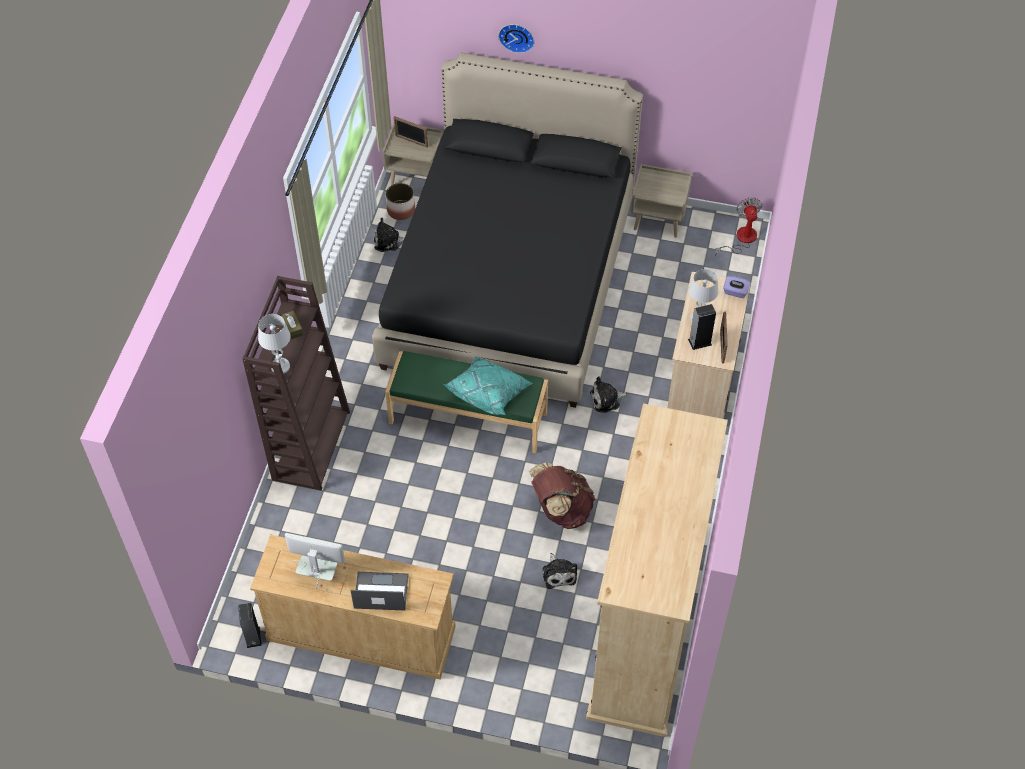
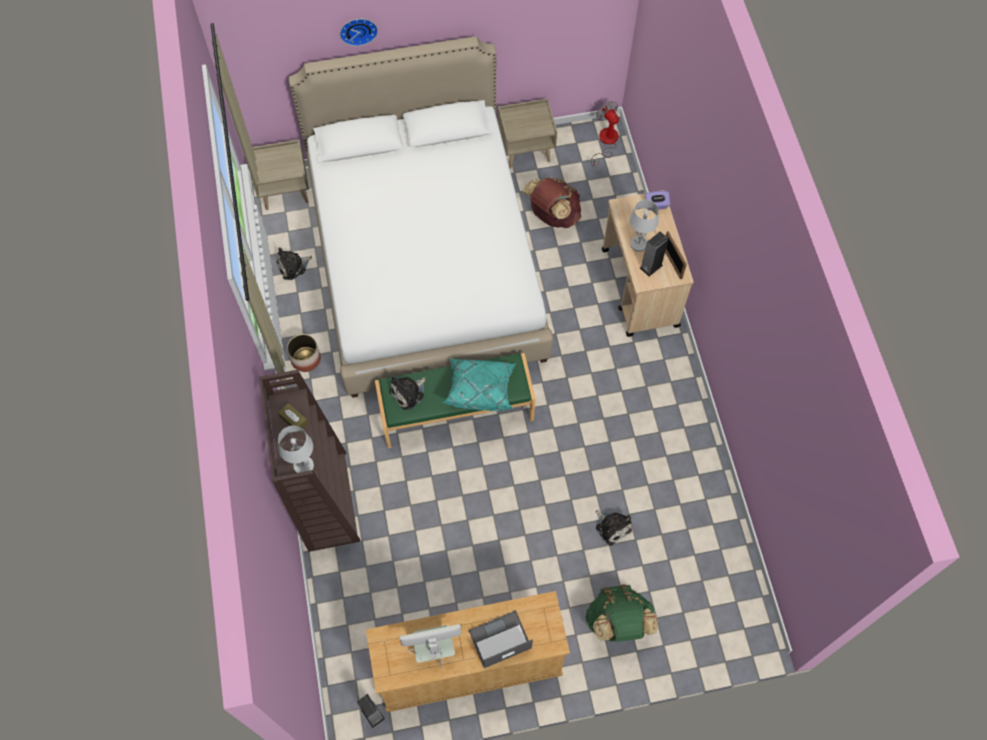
camera: 25 degrees left, 10 degrees up
black bed [372,53,643,408] -> white bed [289,36,553,398]
planter [386,183,415,220] -> planter moved to [287,334,321,372]
picture frame [394,116,428,148] -> none
brown backpack [529,463,595,529] -> brown backpack moved to [523,177,581,228]
beige wardrobe [586,403,728,737] -> none
plush toy [590,376,628,413] -> plush toy moved to [389,376,426,410]
none -> green backpack [585,585,658,642]

